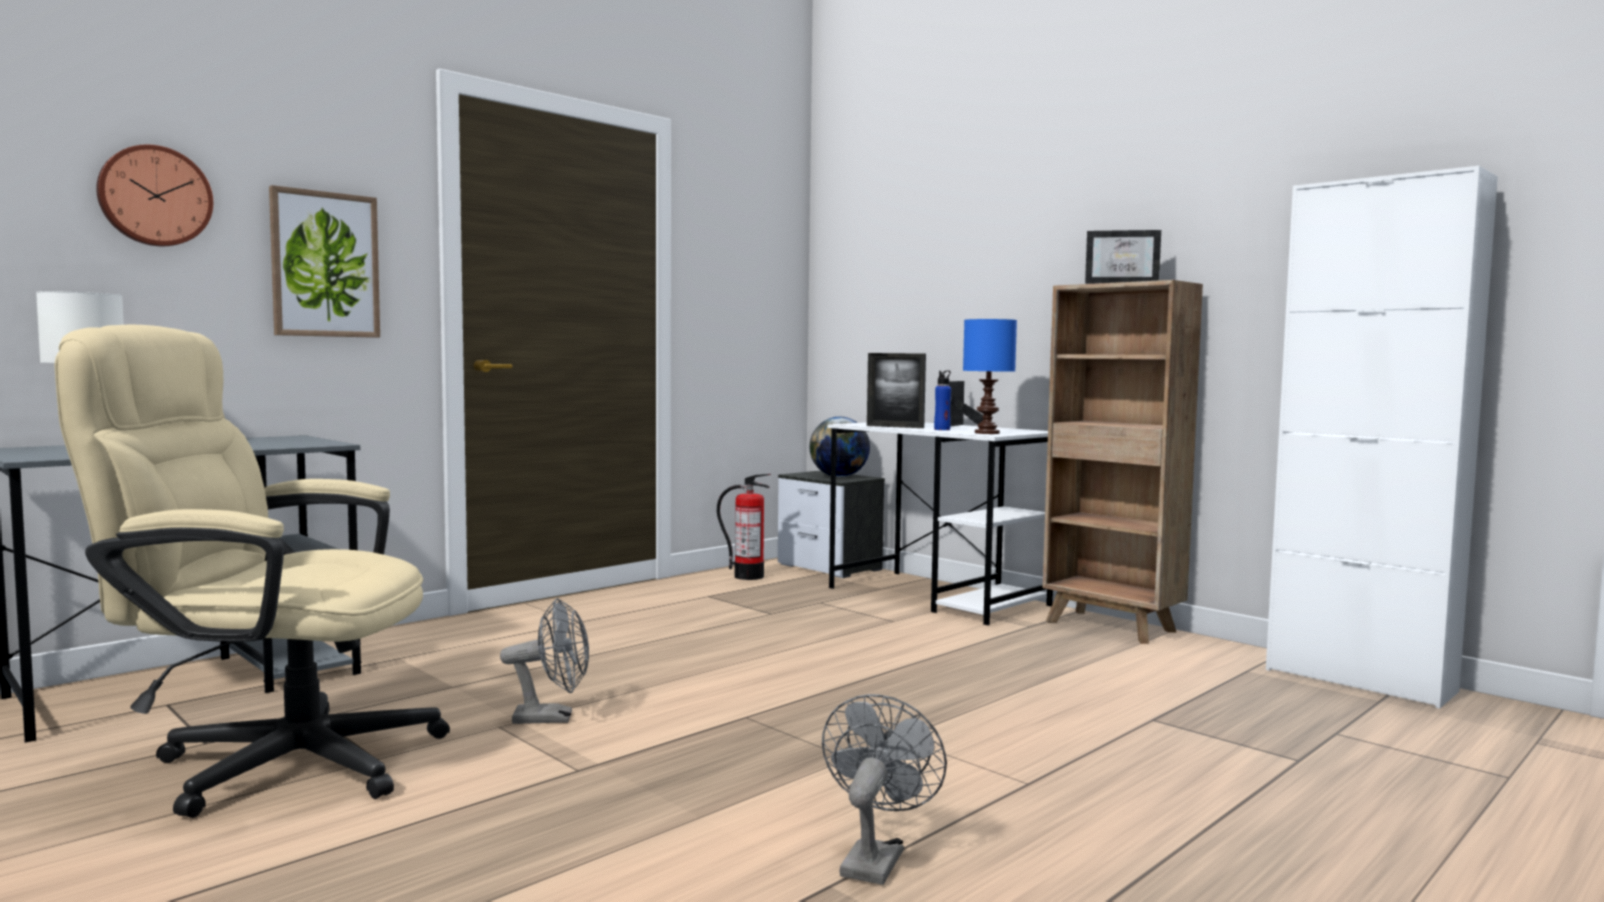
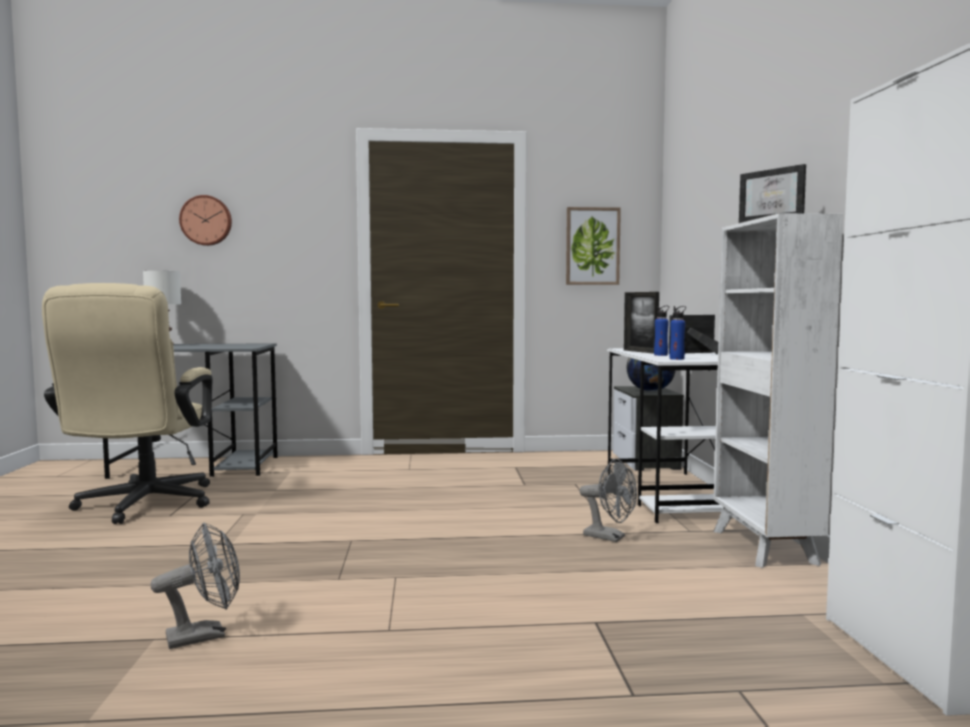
camera: 40 degrees right, 0 degrees up
beige office chair [54,325,450,818] -> beige office chair turned 135 degrees counterclockwise [42,283,213,524]
picture [269,185,380,338] -> picture moved to [566,207,621,285]
grey fan [500,598,589,724] -> grey fan moved to [580,458,637,542]
fire extinguisher [717,474,771,580] -> none
blue table lamp [963,319,1017,434] -> blue bottle [670,306,686,360]
brown bookcase [1042,280,1203,644] -> white bookcase [713,213,843,568]

